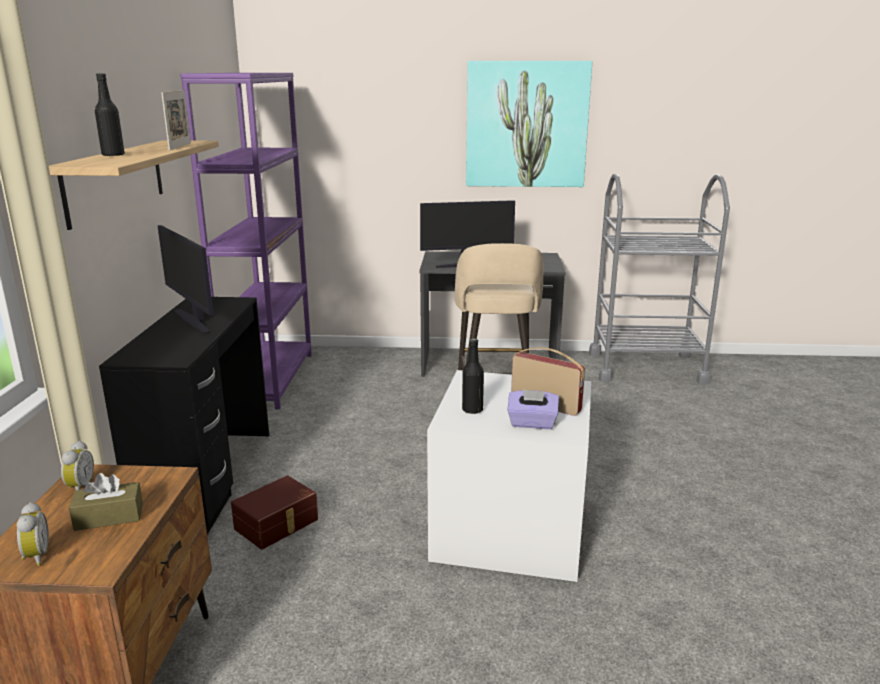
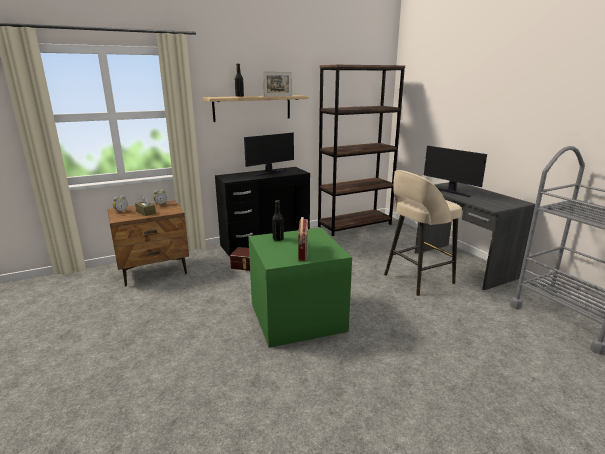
camera: 60 degrees right, 0 degrees up
monitor [157,225,213,334] -> monitor turned 150 degrees counterclockwise [244,133,294,176]
purple bookcase [180,73,312,410] -> brown bookcase [318,65,405,236]
white storage box [427,370,591,582] -> green storage box [248,228,352,348]
picture [466,61,592,187] -> none
purple tissue box [507,389,559,429] -> none

